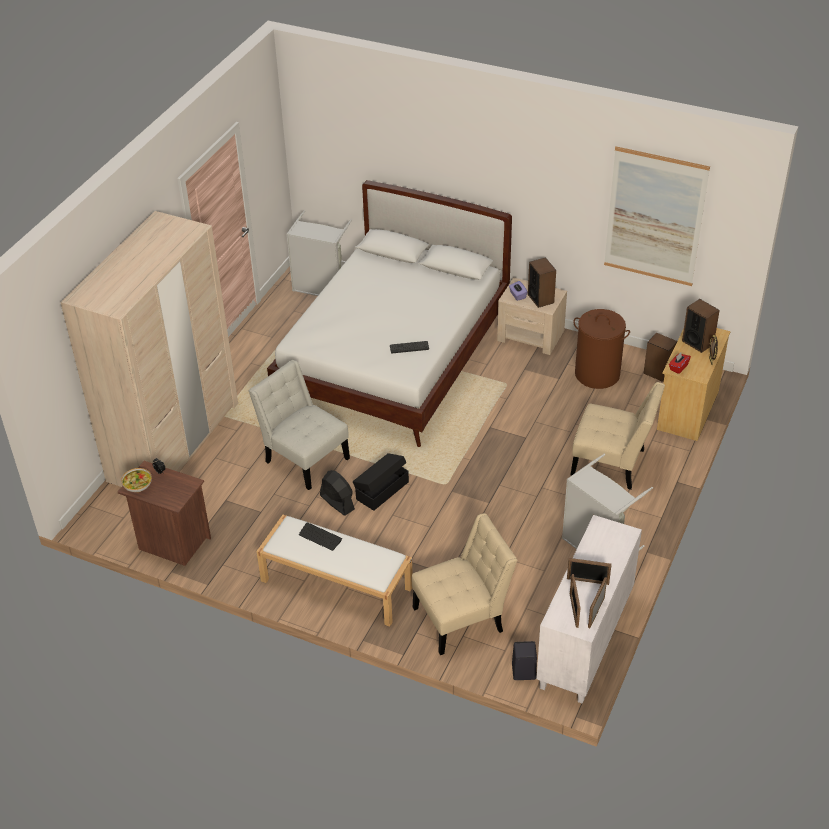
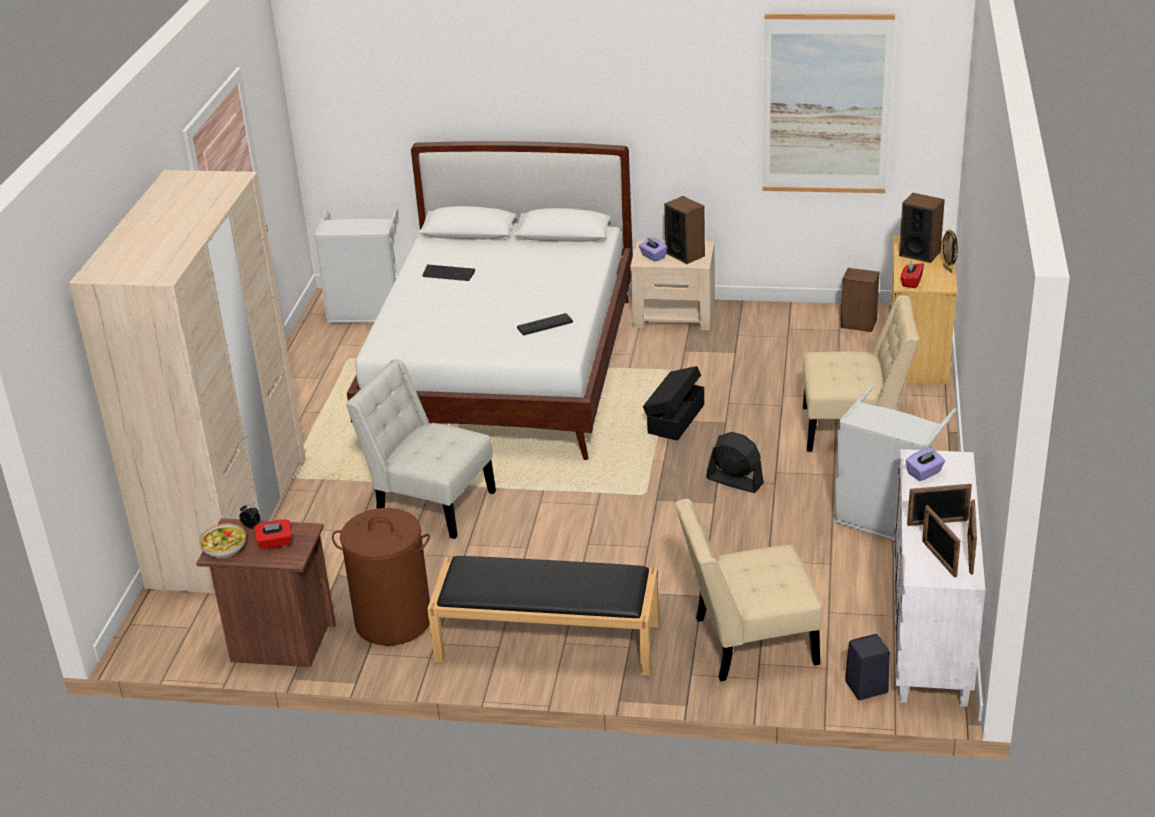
camera: 15 degrees left, 10 degrees down
white bench [256,515,412,627] -> black bench [427,556,659,676]
keyboard [299,522,342,551] -> keyboard moved to [422,264,475,281]
black fan [320,470,355,516] -> black fan moved to [706,432,764,493]
black storage box [353,453,409,511] -> black storage box moved to [643,366,704,440]
beige chair [412,513,517,655] -> beige chair turned 150 degrees counterclockwise [676,499,822,681]
brown laundry basket [573,309,630,389] -> brown laundry basket moved to [332,508,430,646]
none -> red tissue box [254,519,292,550]
none -> purple tissue box [906,448,945,481]

